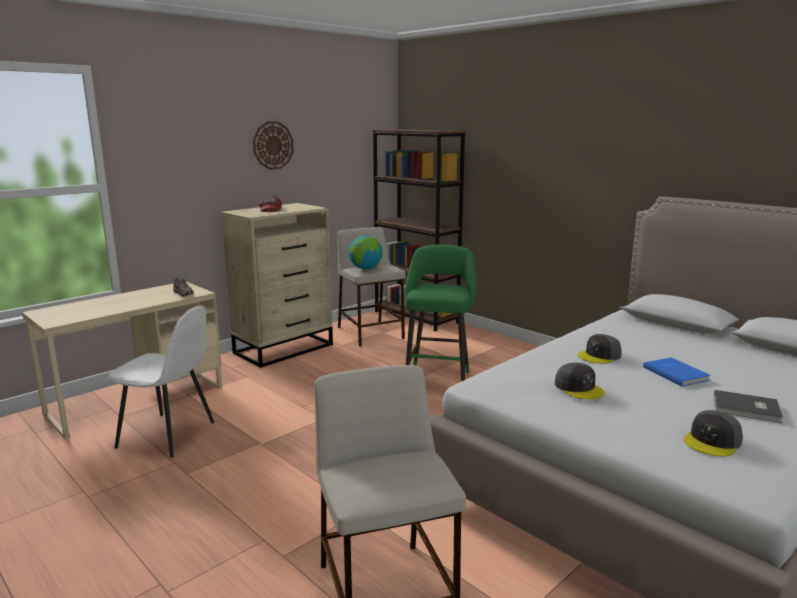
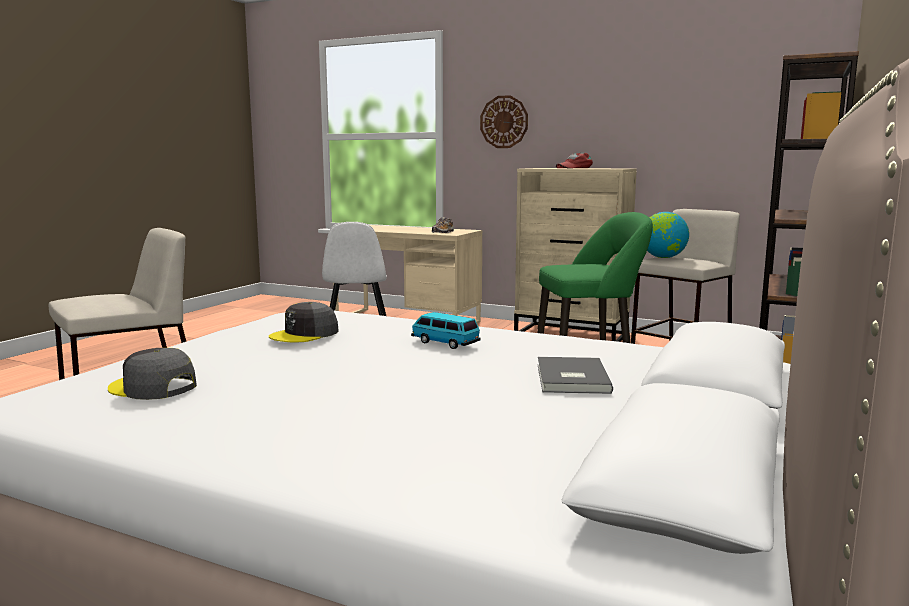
camera: 70 degrees right, 5 degrees down
wall clock [253,121,294,170] -> wall clock moved to [480,95,528,148]
grey cap [578,334,622,364] -> toy car [411,312,481,349]
blue book [643,357,711,386] -> none
grey book [714,390,783,423] -> grey book moved to [538,357,613,394]

